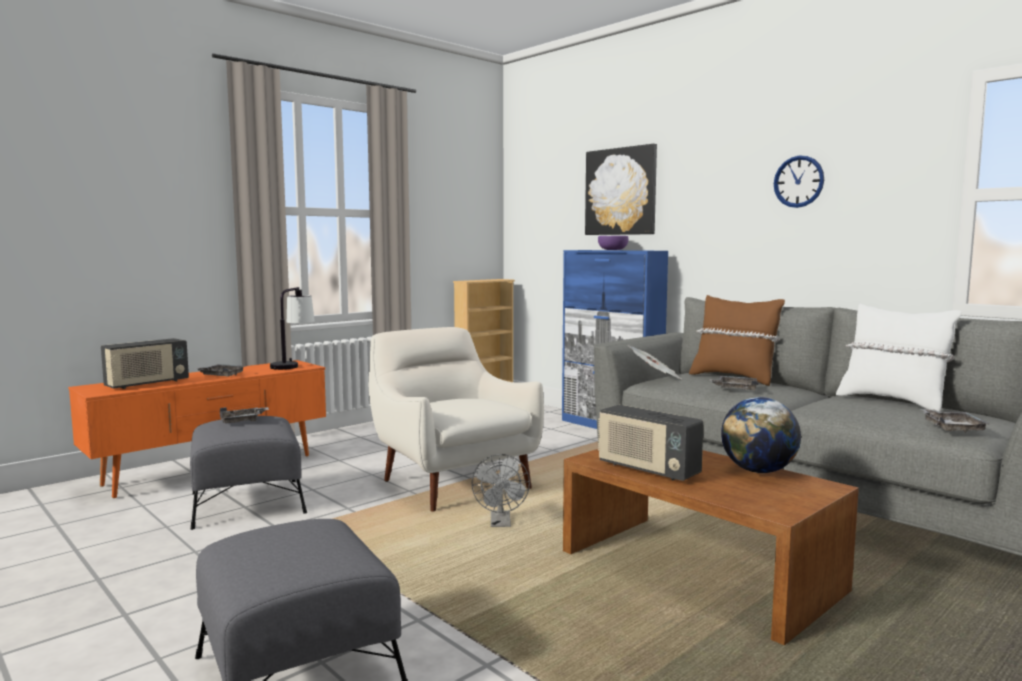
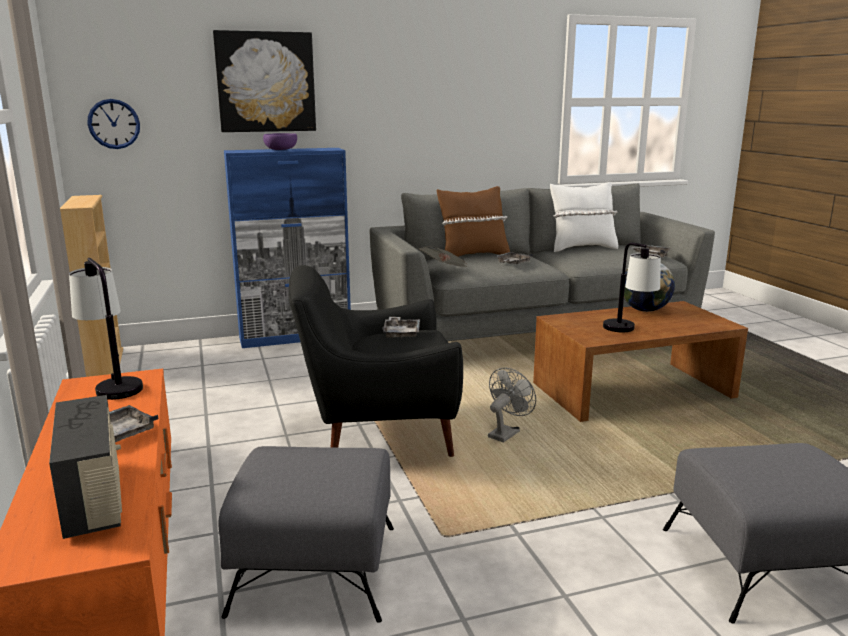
camera: 65 degrees left, 10 degrees up
grey tray [220,407,269,423] -> grey tray moved to [382,317,420,339]
white armchair [369,327,544,511] -> black armchair [289,265,463,457]
grey fan [472,454,530,527] -> grey fan turned 75 degrees counterclockwise [488,368,536,442]
radio [598,405,704,481] -> table lamp [603,242,661,332]
wall clock [774,155,824,208] -> wall clock moved to [88,99,140,149]

